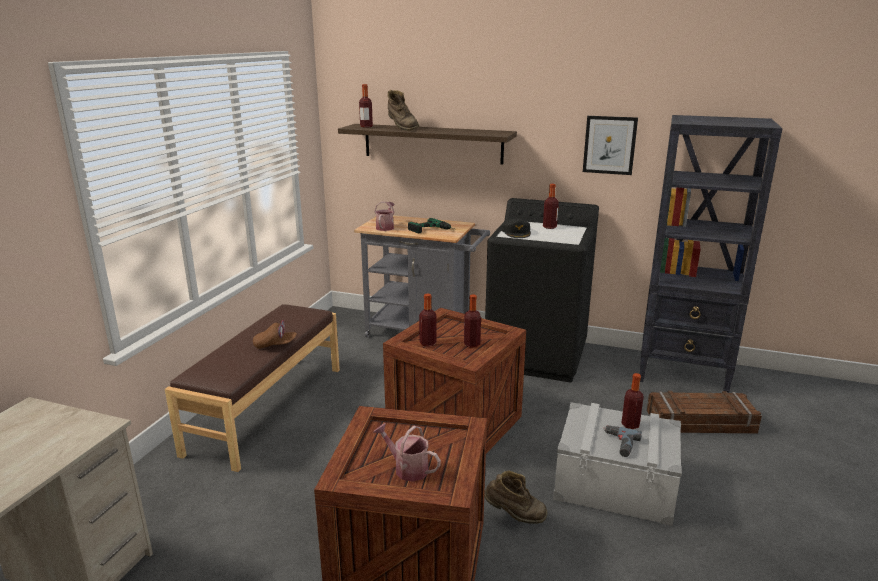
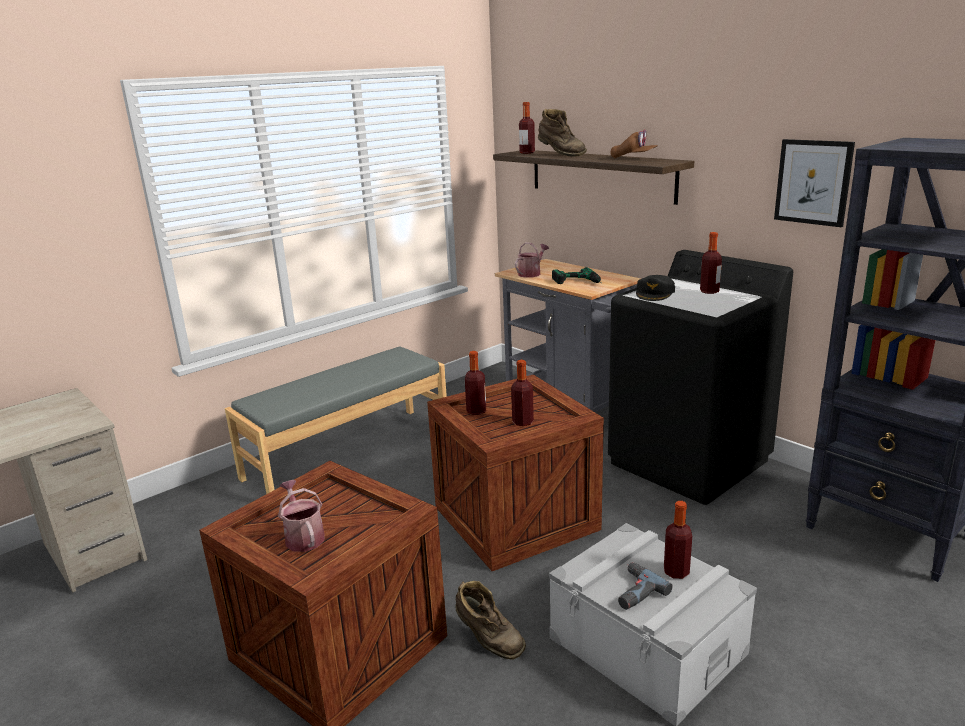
camera: 30 degrees right, 0 degrees up
brown bench [165,304,340,472] -> grey bench [225,346,447,494]
brown cap [253,320,297,349] -> brown cap moved to [611,130,658,159]
brown boot [388,90,419,131] -> brown boot turned 45 degrees counterclockwise [538,109,587,157]
crate [647,391,762,433] -> none

